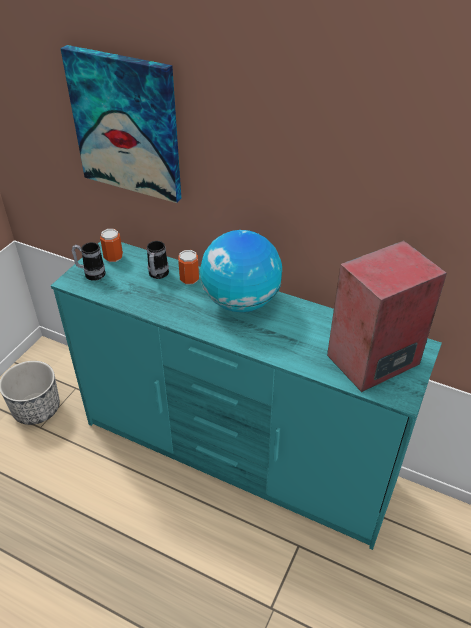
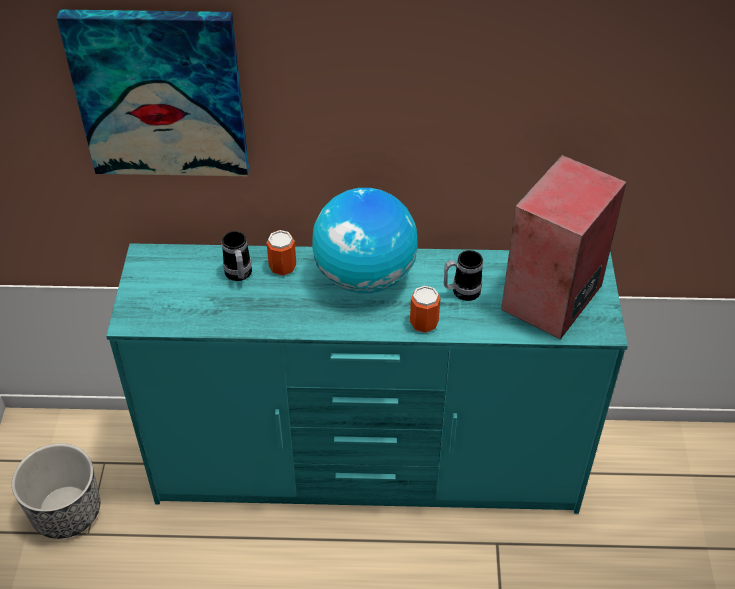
camera: 25 degrees left, 5 degrees up
mug [72,242,105,281] -> mug moved to [444,250,483,301]
can [100,229,123,262] -> can moved to [410,285,440,333]

